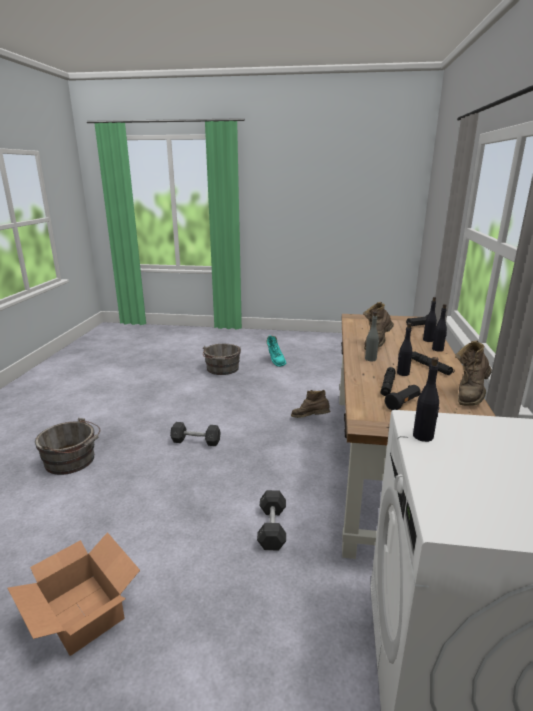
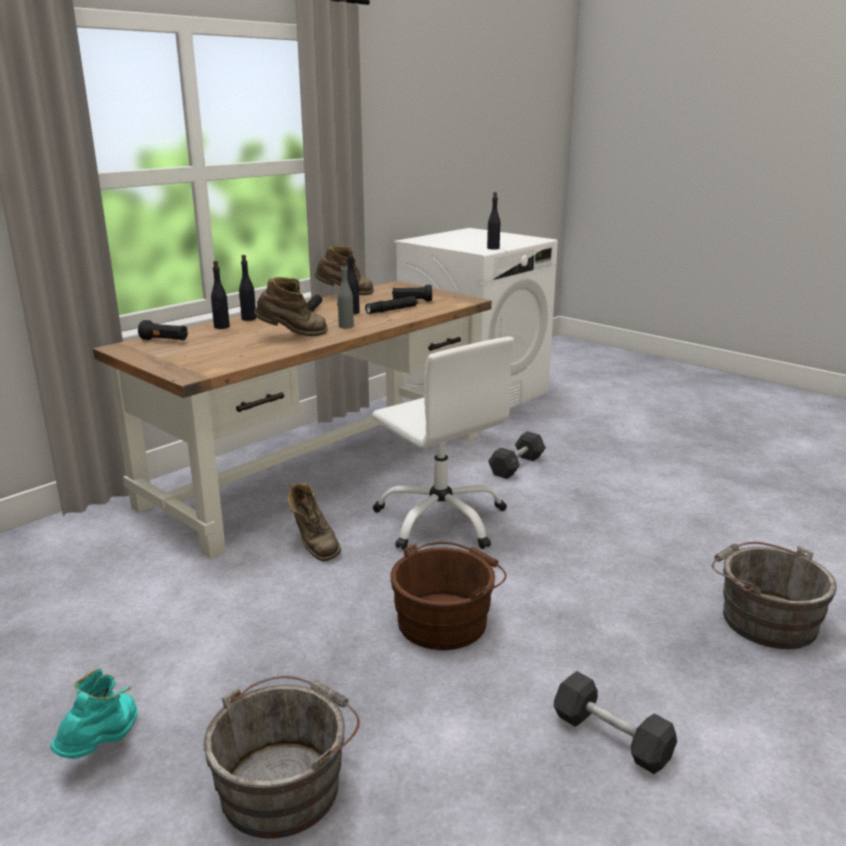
camera: 145 degrees left, 0 degrees up
cardboard box [8,532,140,656] -> none
grey dumbbell [170,422,221,446] -> grey dumbbell moved to [554,671,677,774]
none -> white office chair [372,337,514,550]
none -> brown bucket [390,542,507,650]

